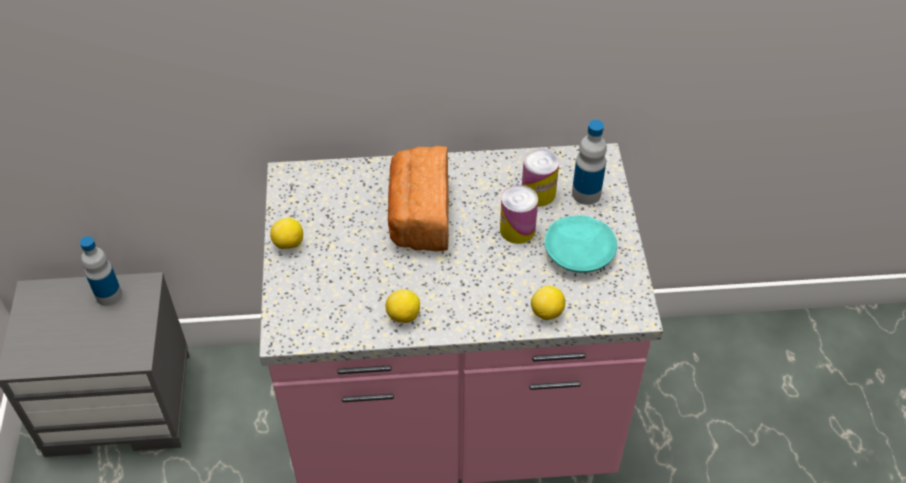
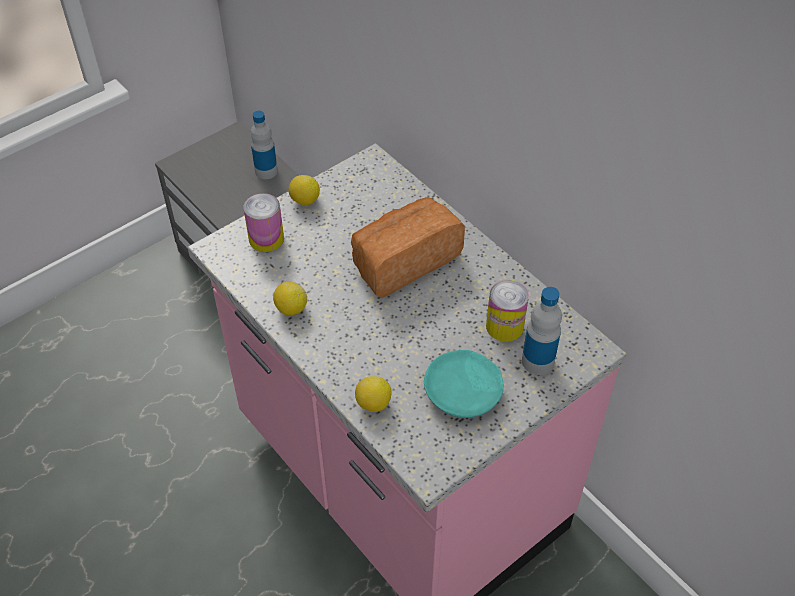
camera: 55 degrees right, 0 degrees up
can [500,185,538,244] -> can moved to [243,193,284,252]

